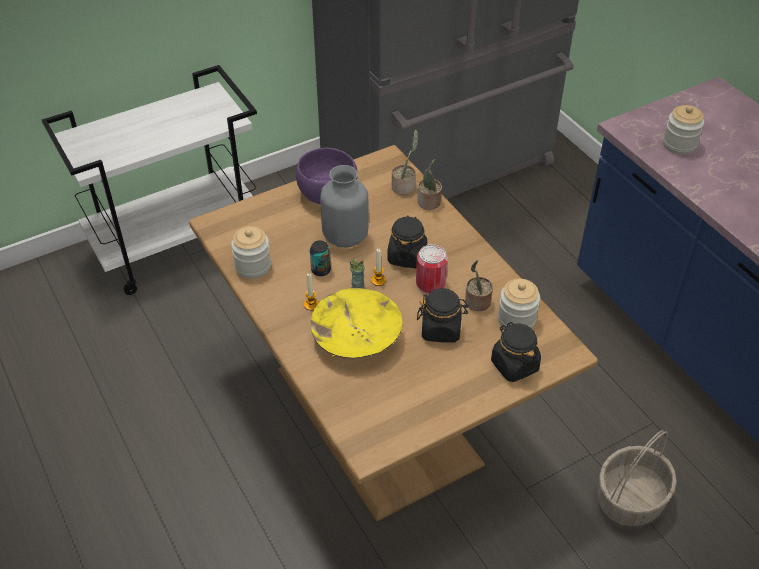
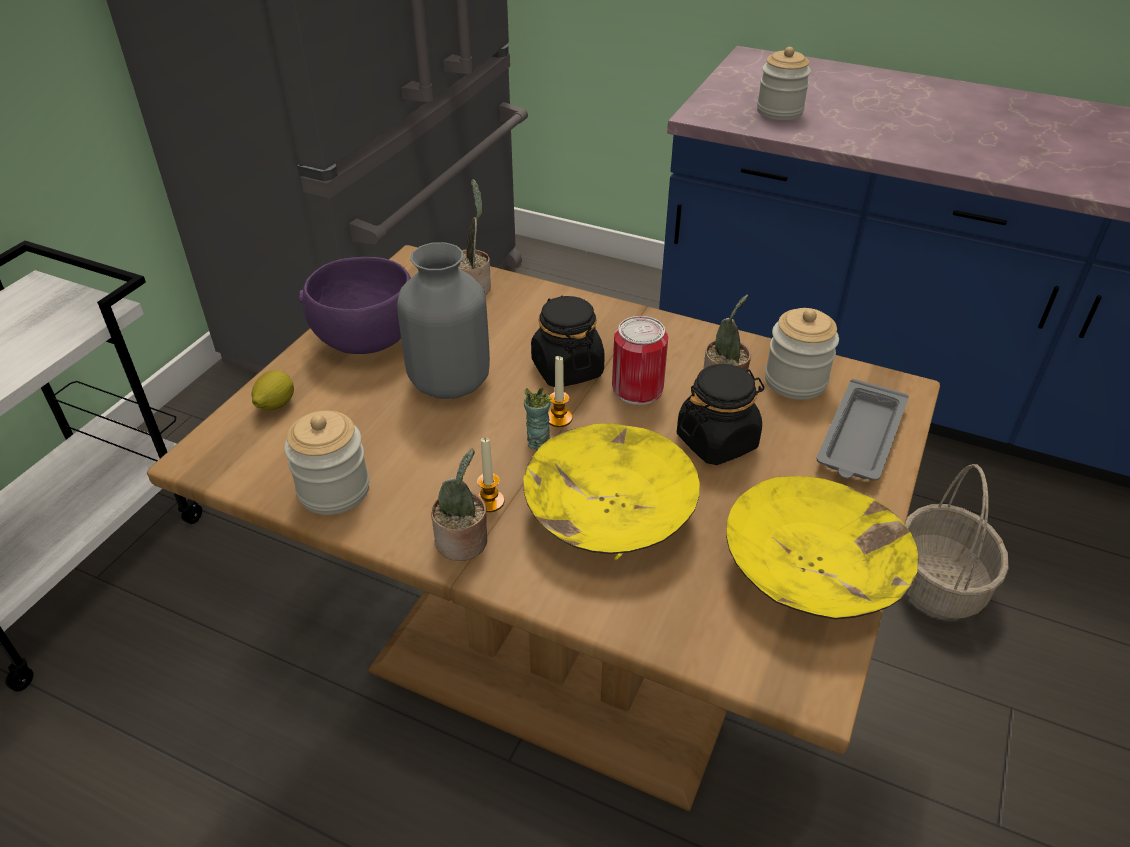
camera: 35 degrees left, 5 degrees down
can [310,240,331,276] -> none
potted plant [417,159,442,210] -> potted plant moved to [431,449,487,561]
black jar [491,322,541,382] -> grey tray [817,379,909,481]
none -> lemon [252,370,294,410]
none -> yellow bowl [726,476,919,619]

